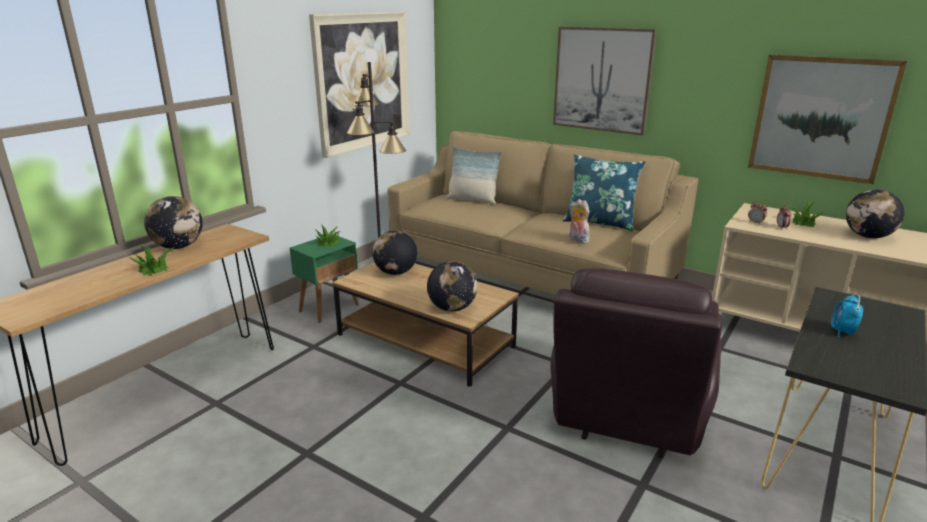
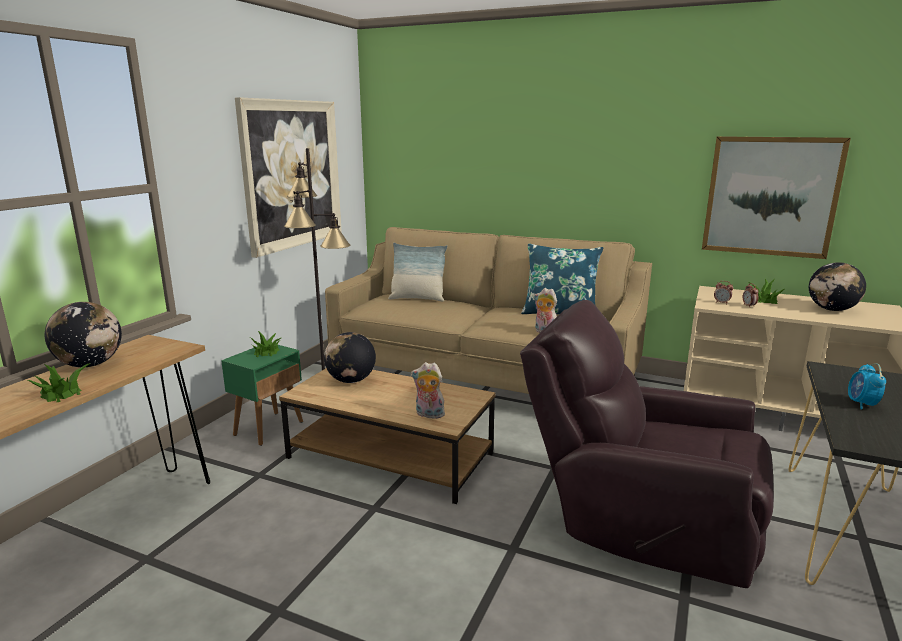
camera: 10 degrees left, 5 degrees down
globe [427,261,477,312] -> plush toy [411,362,445,419]
brown armchair [550,268,722,458] -> brown armchair turned 105 degrees clockwise [520,300,774,588]
picture [553,27,657,136] -> none

